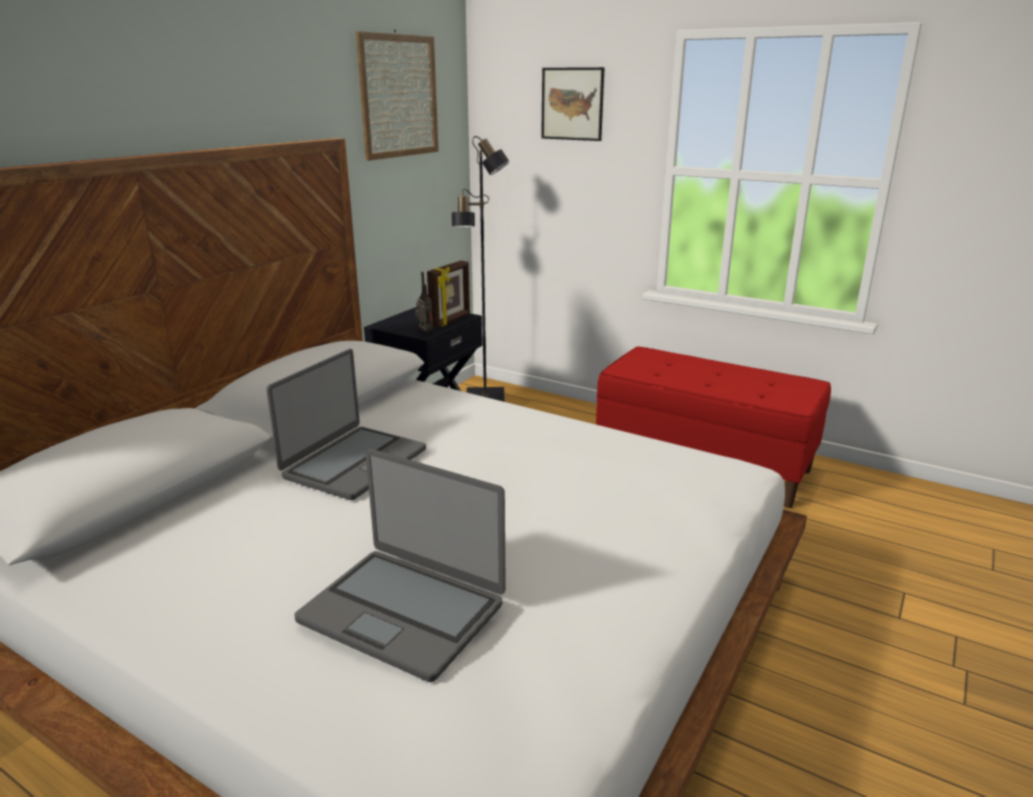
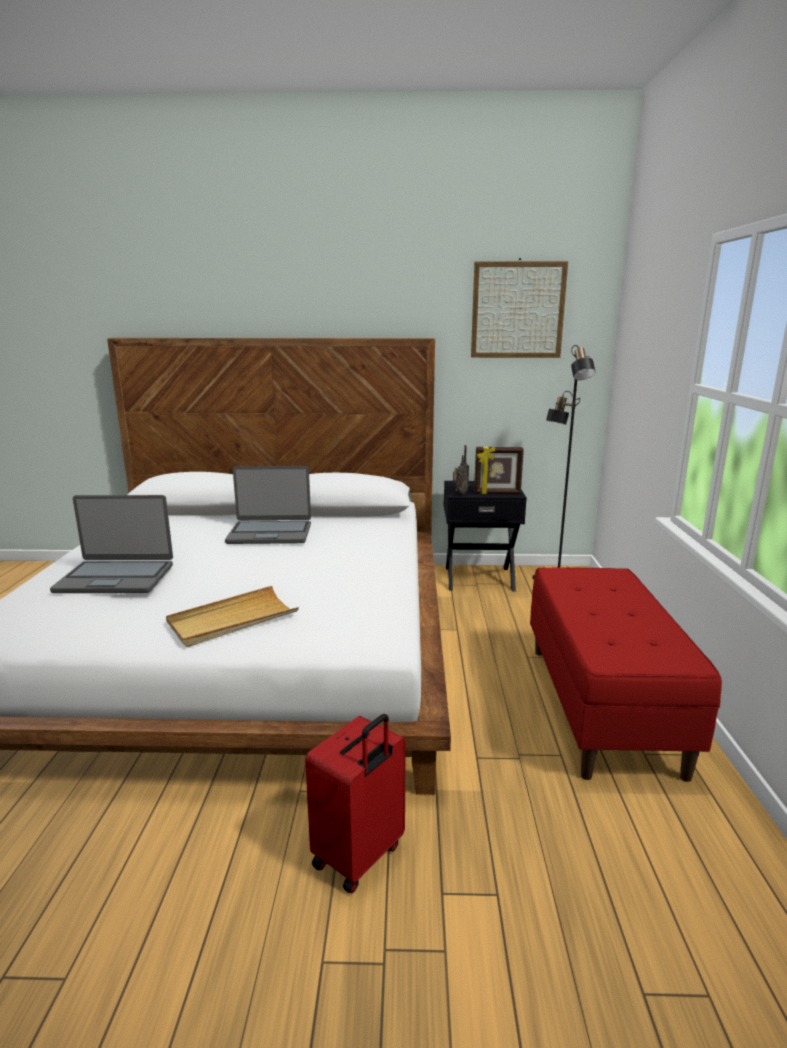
camera: 60 degrees right, 5 degrees down
laptop [294,449,506,682] -> laptop turned 90 degrees counterclockwise [50,495,173,593]
picture [541,67,604,141] -> none
none -> beige tray [166,586,299,647]
none -> red suitcase [305,714,406,894]

